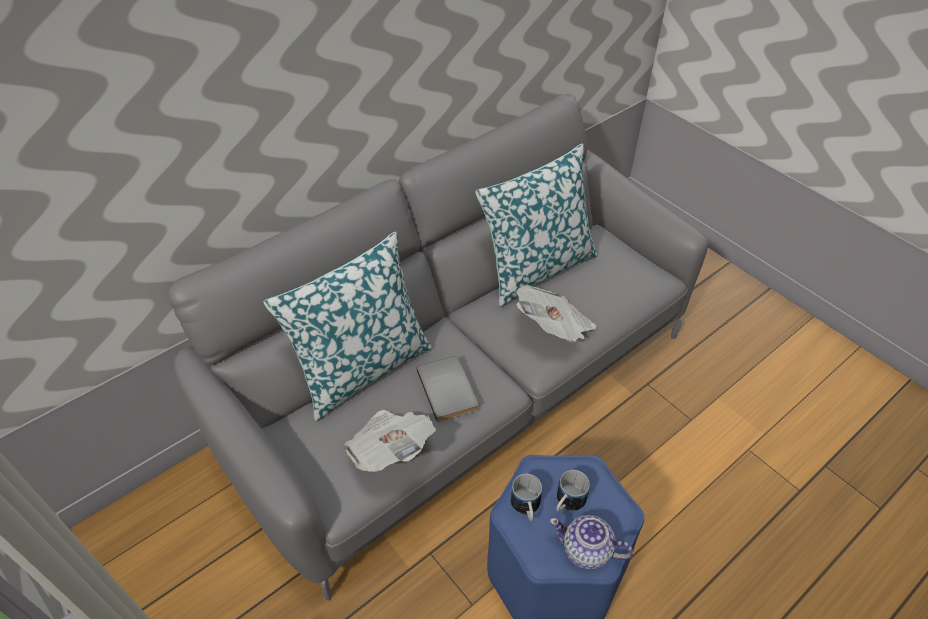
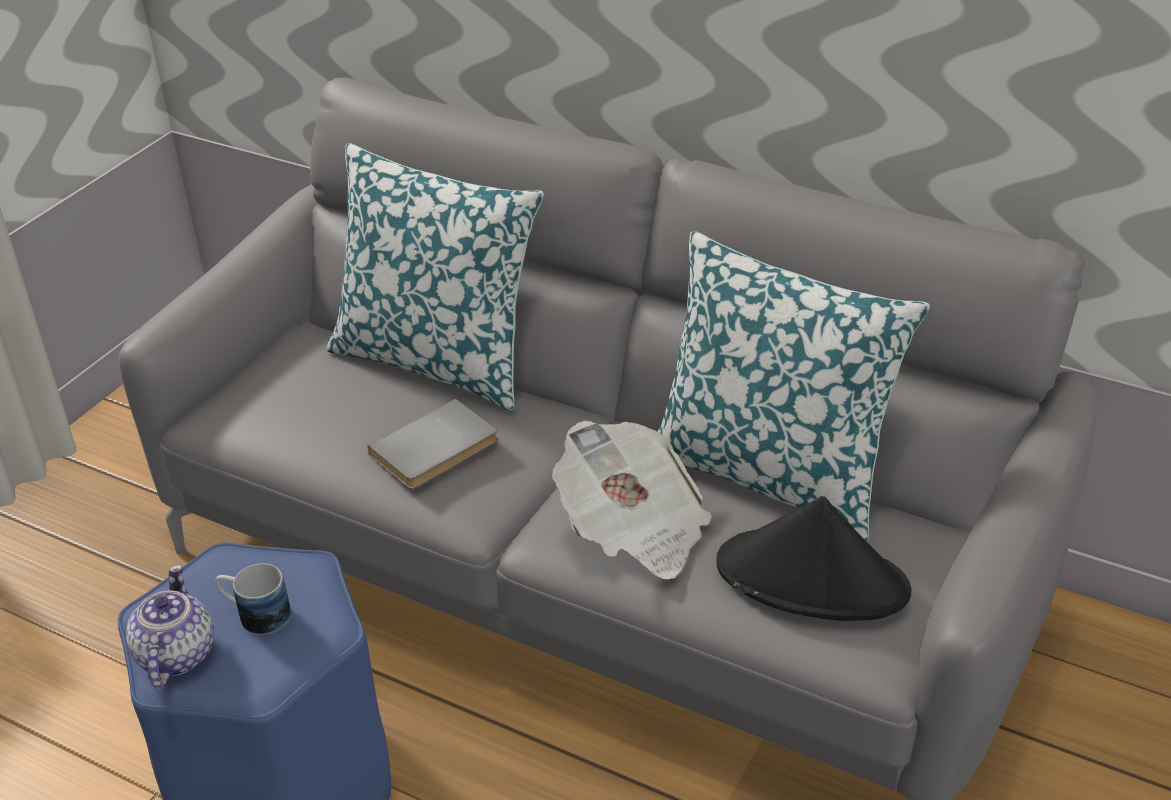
camera: 70 degrees right, 10 degrees down
newspaper [344,410,436,472] -> none
mug [510,474,542,521] -> none
none -> black hat [717,496,911,621]

